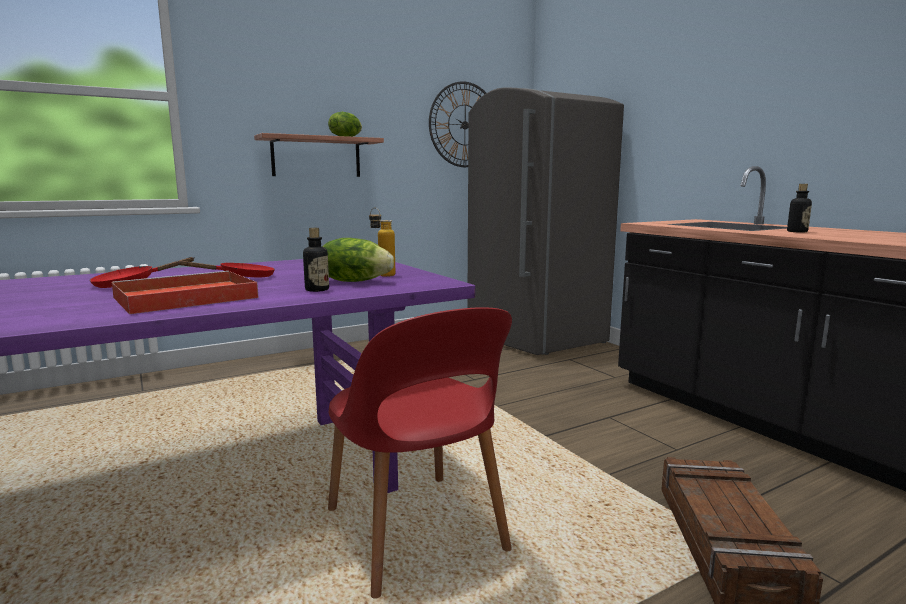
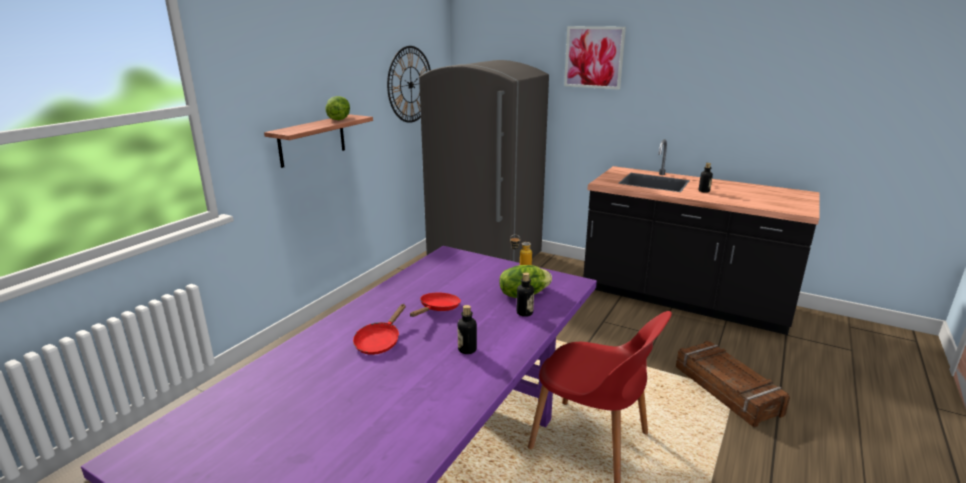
camera: 30 degrees left, 10 degrees up
red tray [112,271,259,314] -> bottle [458,305,477,354]
none -> picture [564,26,626,90]

